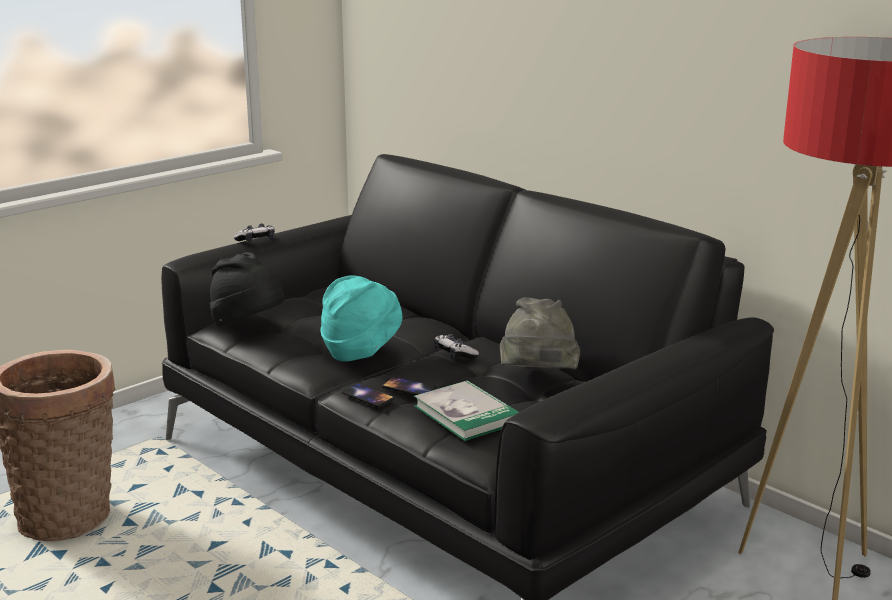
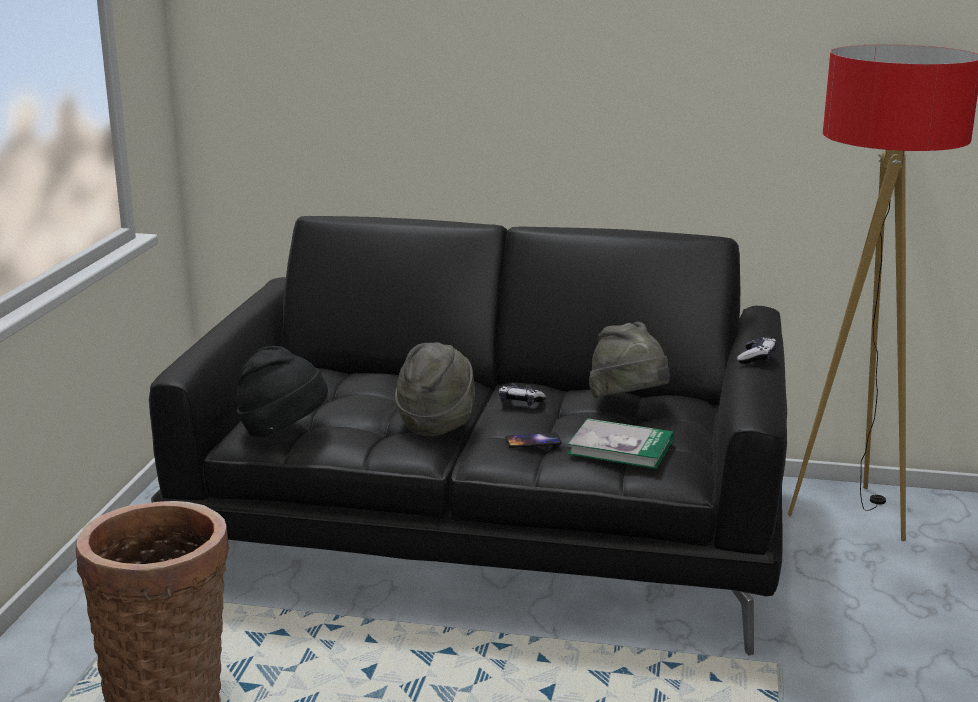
camera: 35 degrees left, 0 degrees up
game controller [234,224,275,242] -> game controller moved to [737,337,777,364]
turquoise hat [320,275,402,362] -> grey hat [394,342,475,436]
phone [341,384,394,407] -> none

